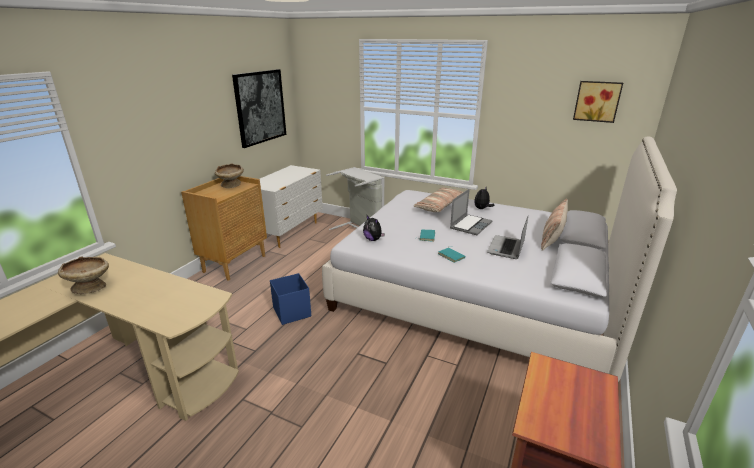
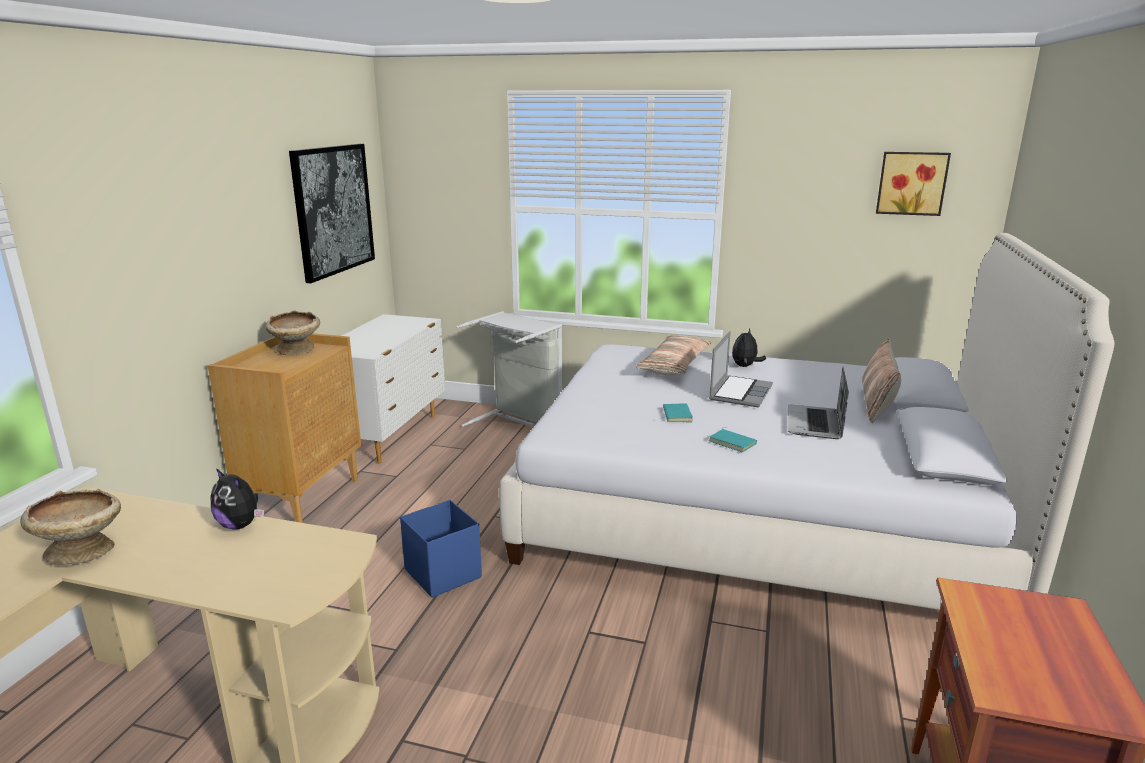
camera: 10 degrees left, 5 degrees down
plush toy [363,216,385,241] -> plush toy moved to [211,468,264,530]

